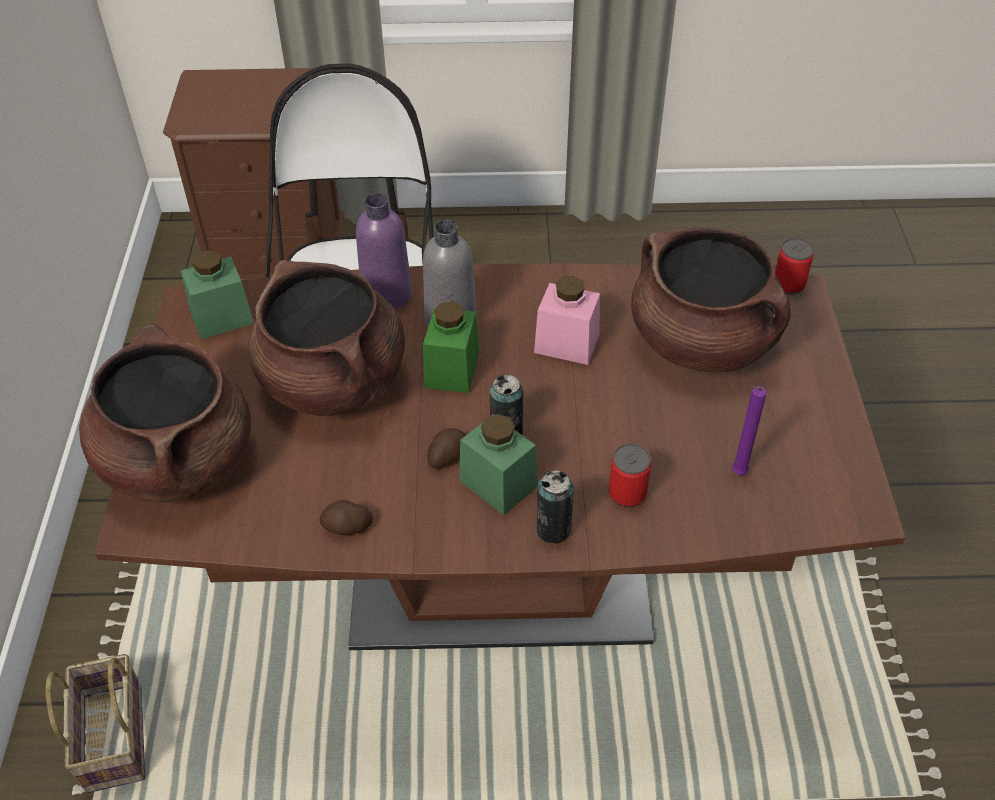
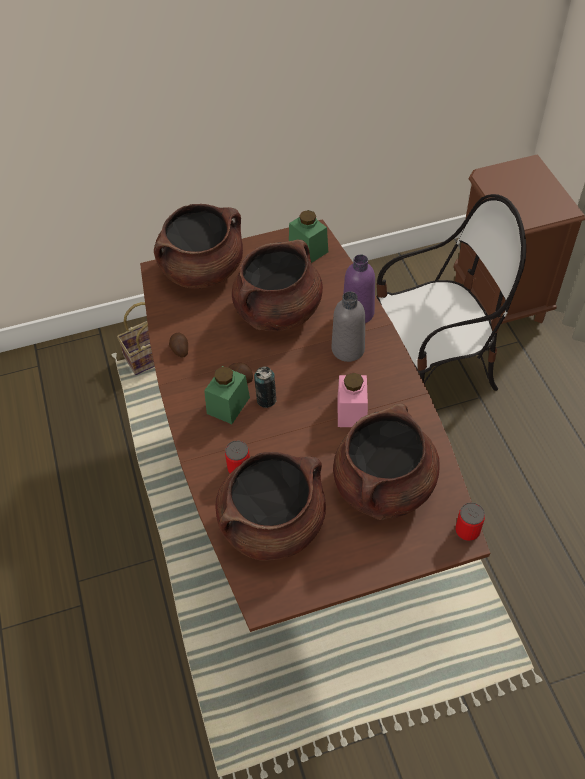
camera: 75 degrees right, 5 degrees up
green jar [423,301,479,393] -> none
can [537,470,574,544] -> none
purple candle [732,386,767,475] -> brown cooking pot [216,452,326,561]

